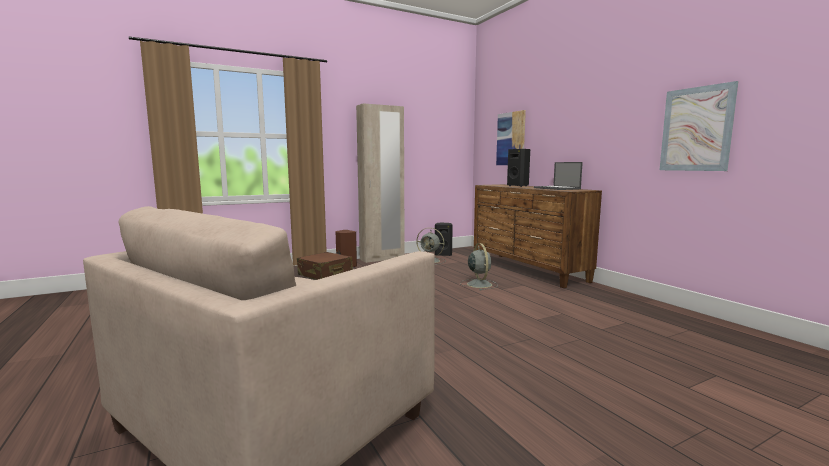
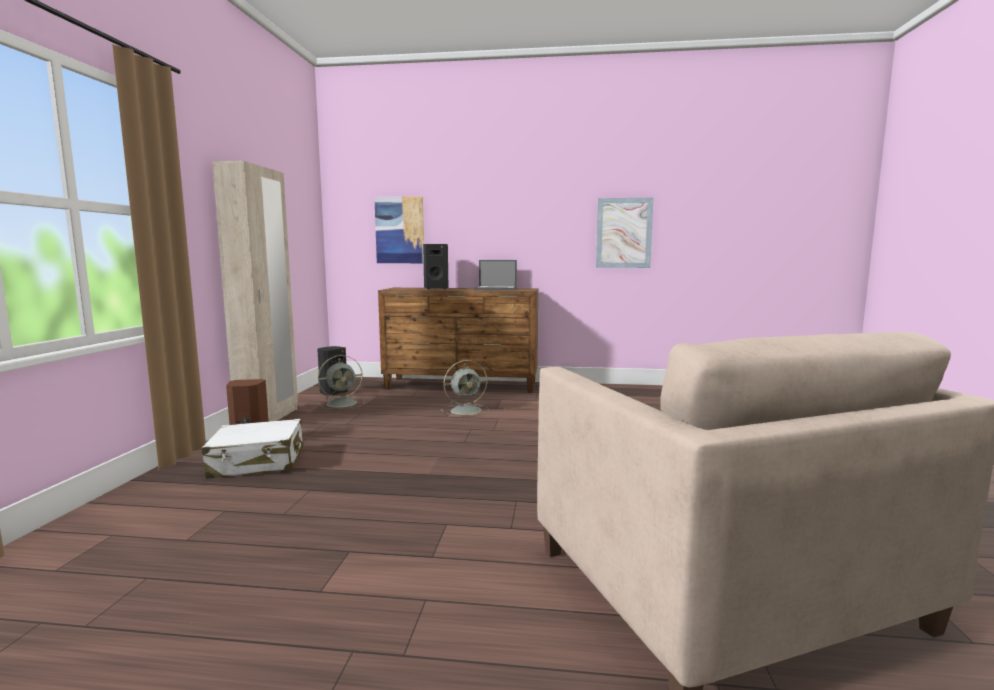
camera: 55 degrees left, 0 degrees up
brown suitcase [297,252,353,280] -> white suitcase [202,419,304,479]
grey fan [460,243,498,290] -> grey fan turned 135 degrees clockwise [441,360,489,417]

